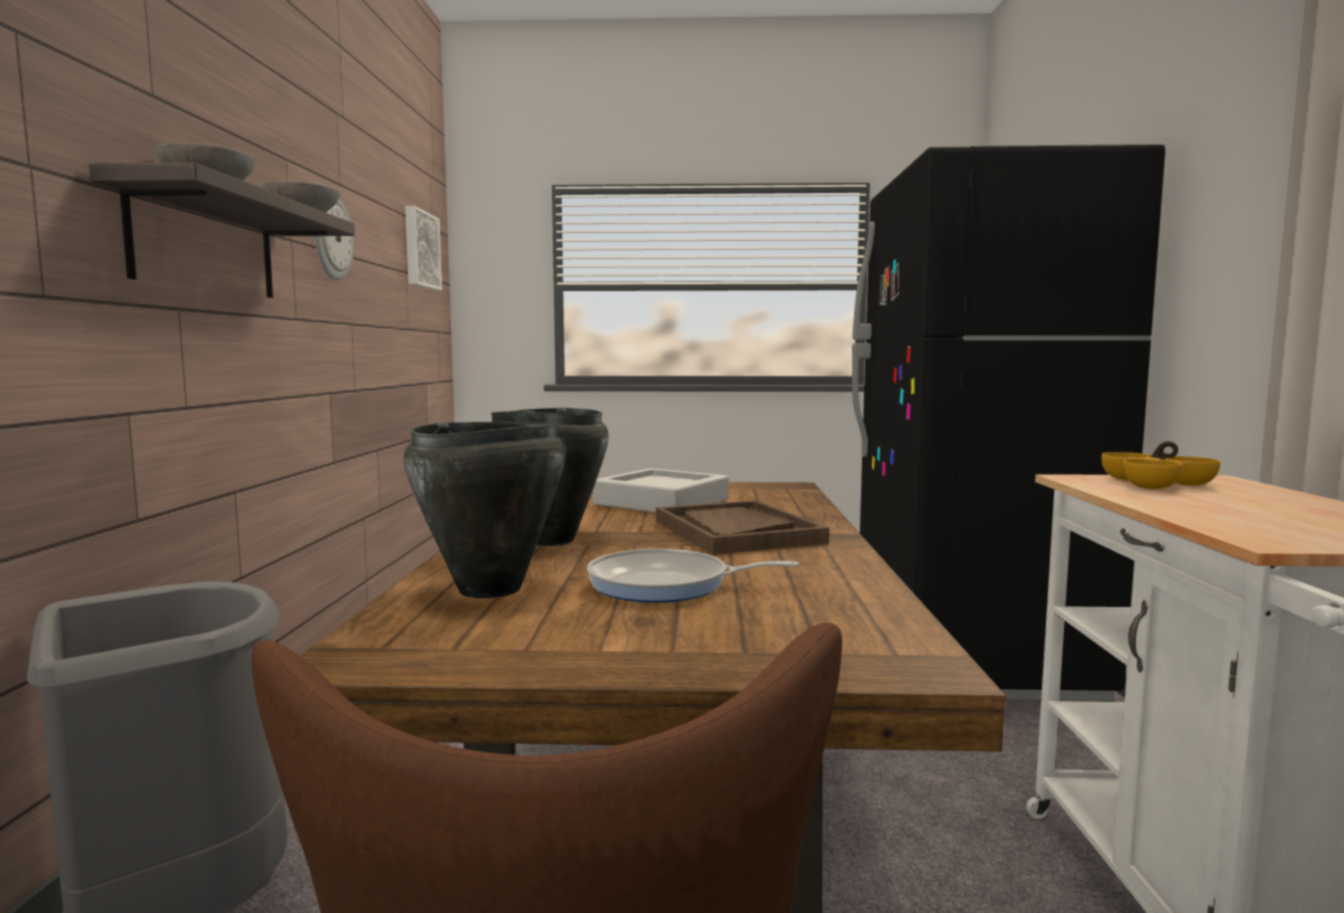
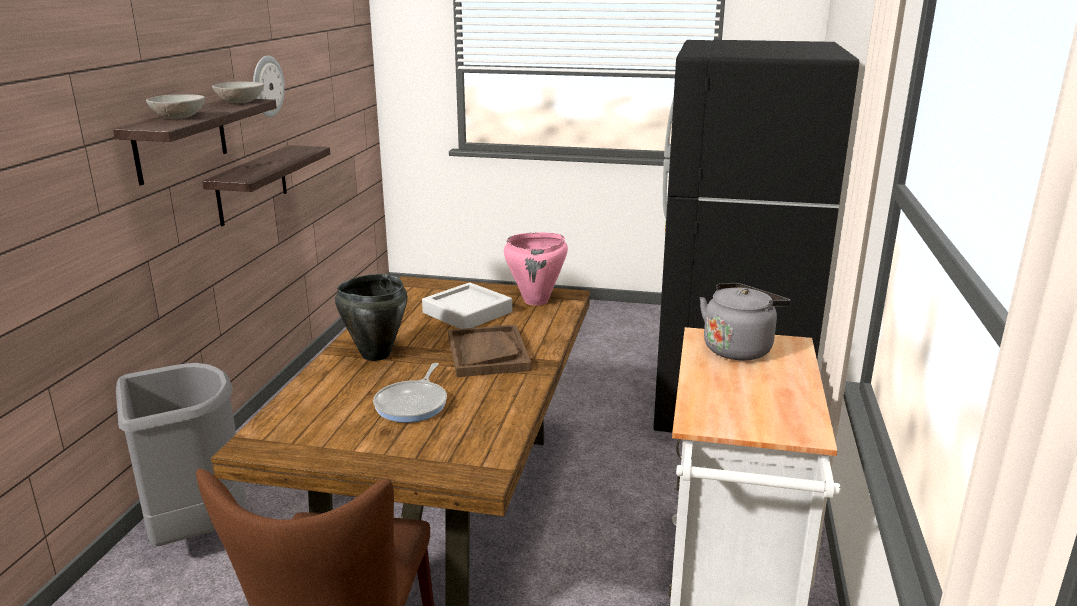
camera: 10 degrees right, 15 degrees up
black cooking pot [404,422,566,598] -> none
picture [405,206,442,290] -> none
frying pan [587,549,799,603] -> frying pan turned 90 degrees counterclockwise [373,363,447,423]
bowl [1101,441,1220,489] -> grey kettle [700,283,791,361]
none -> shelf [202,145,330,226]
none -> pink cooking pot [504,233,568,305]

